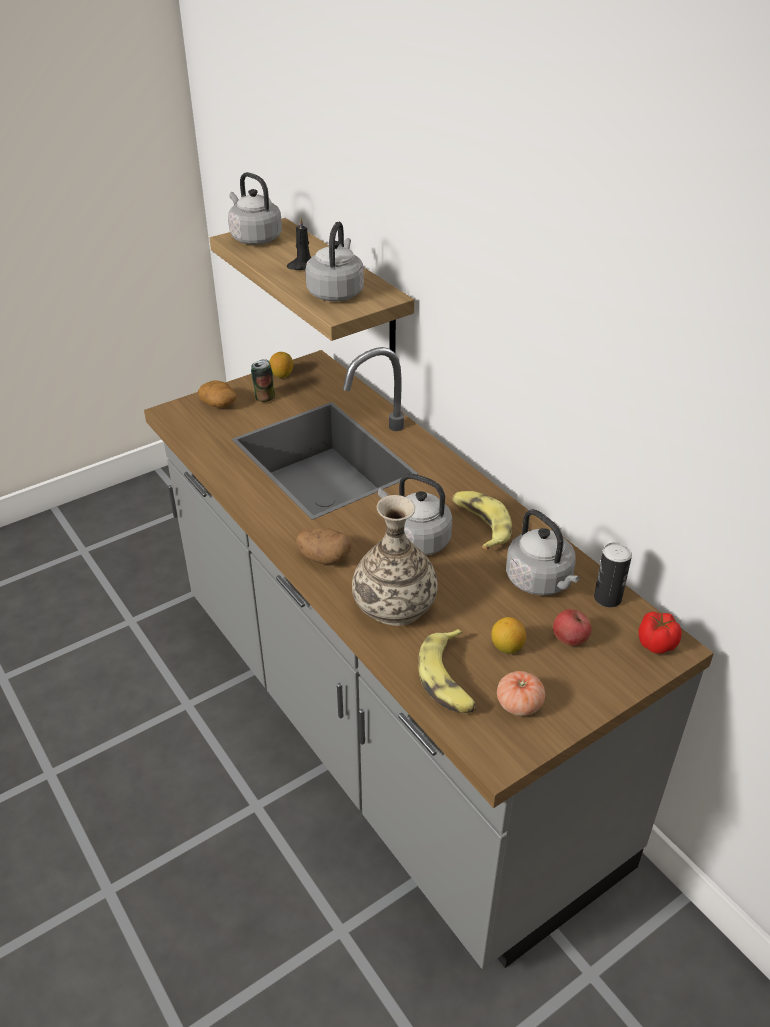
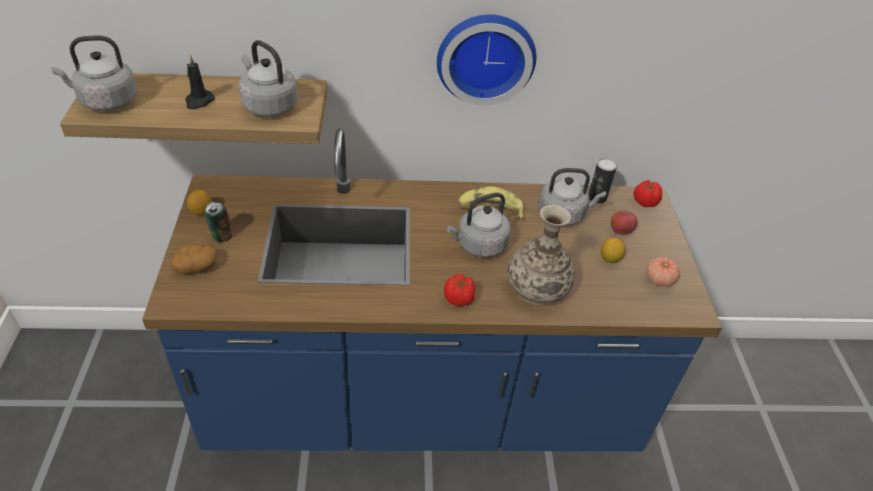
camera: 60 degrees left, 5 degrees up
grey counter [144,347,714,969] -> blue counter [142,128,722,451]
potato [296,528,352,564] -> tomato [444,274,476,306]
banana [418,629,477,713] -> none
none -> wall clock [437,14,536,105]

